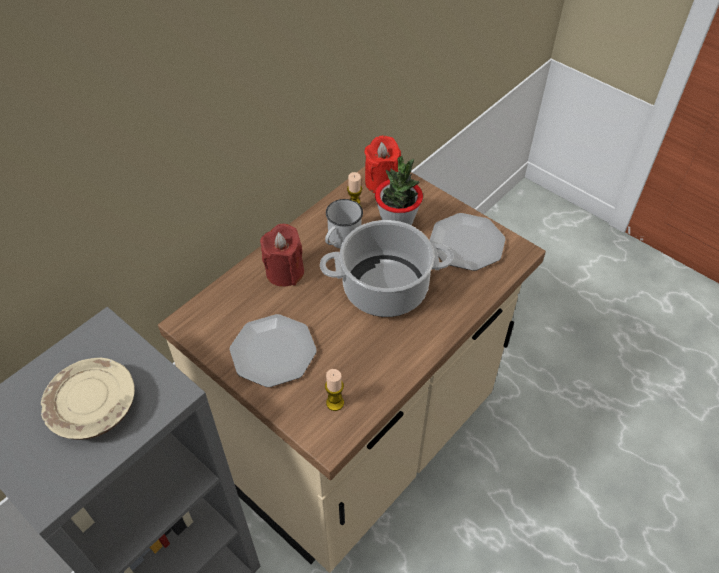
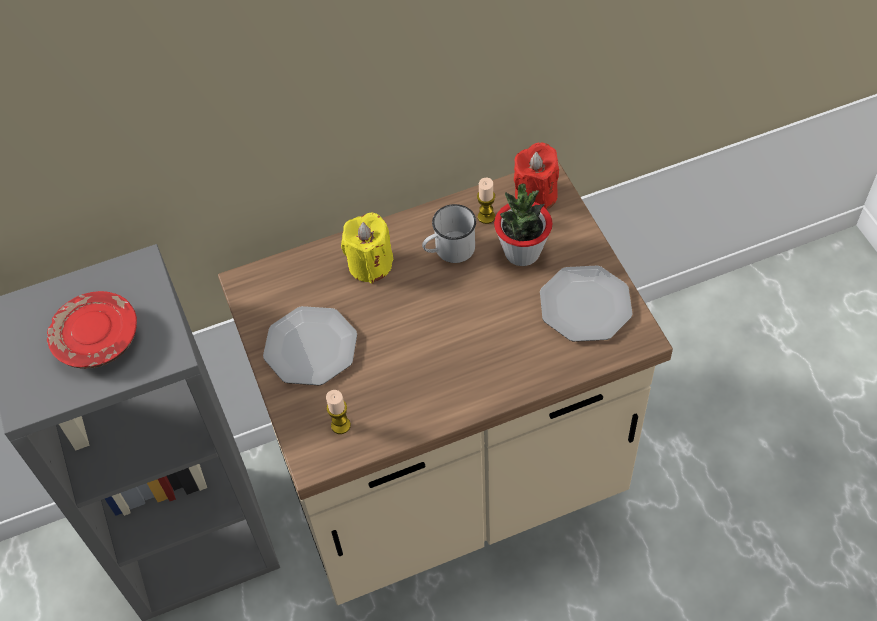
camera: 30 degrees right, 5 degrees up
beige plate [41,358,135,440] -> red plate [47,291,137,369]
red candle [260,224,304,287] -> yellow candle [341,213,393,284]
cooking pot [320,220,453,317] -> none

